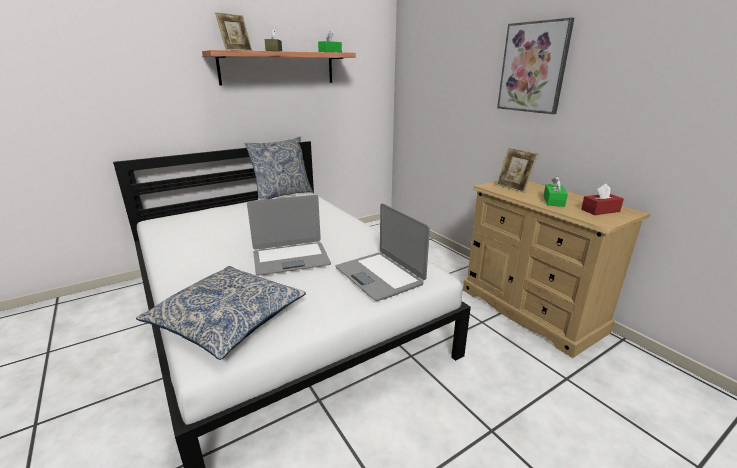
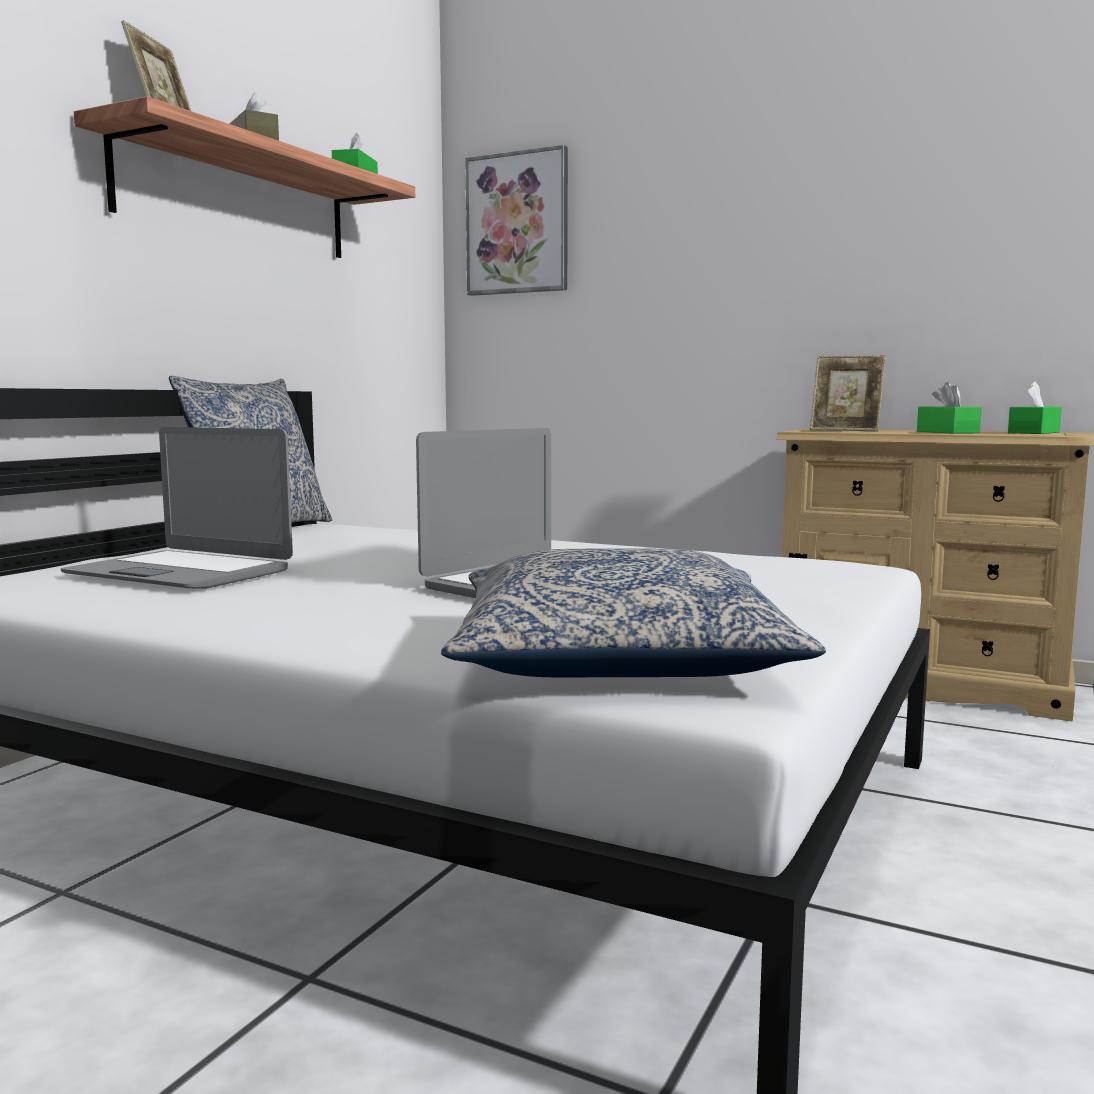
camera: 30 degrees left, 15 degrees down
laptop [336,203,430,301] -> laptop moved to [61,427,293,589]
picture [497,17,574,114] -> picture moved to [465,145,568,296]
red tissue box [581,184,624,215] -> green tissue box [1008,381,1062,434]

